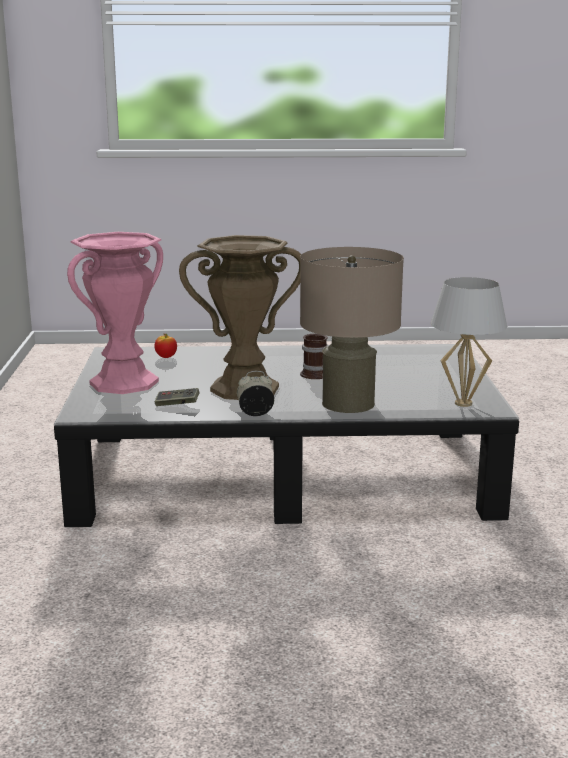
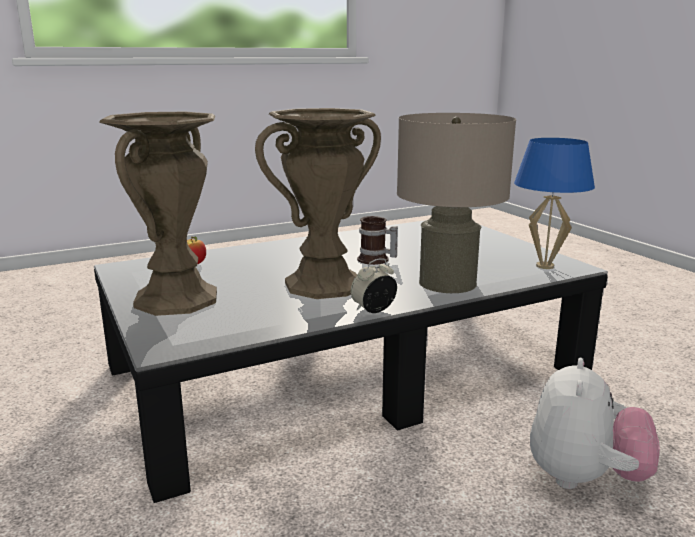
camera: 25 degrees left, 0 degrees up
pink vase [67,232,163,394] -> brown vase [99,112,217,316]
game controller [154,388,200,406] -> none
white table lamp [431,277,507,407] -> blue table lamp [514,138,595,269]
none -> plush toy [530,358,660,489]

